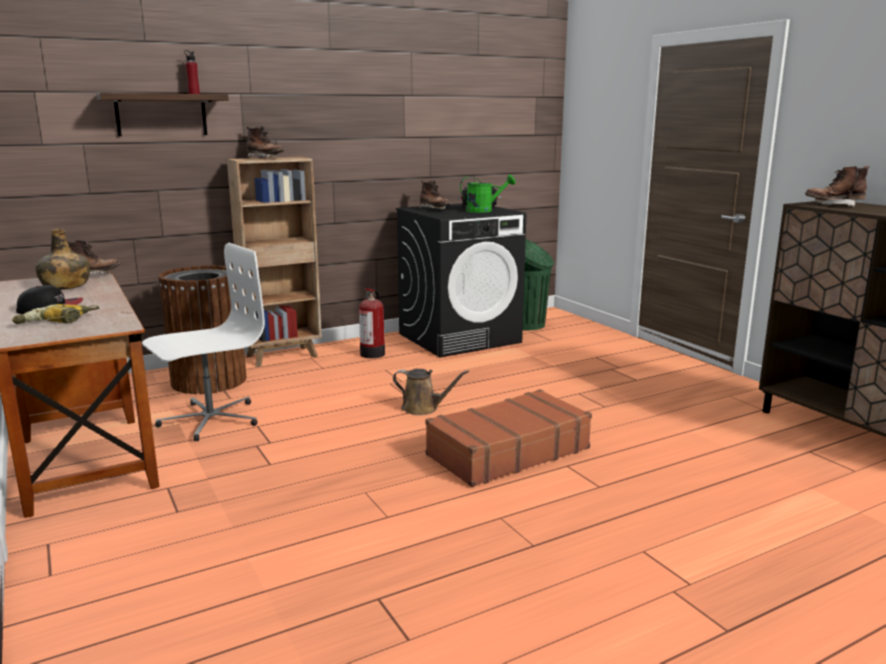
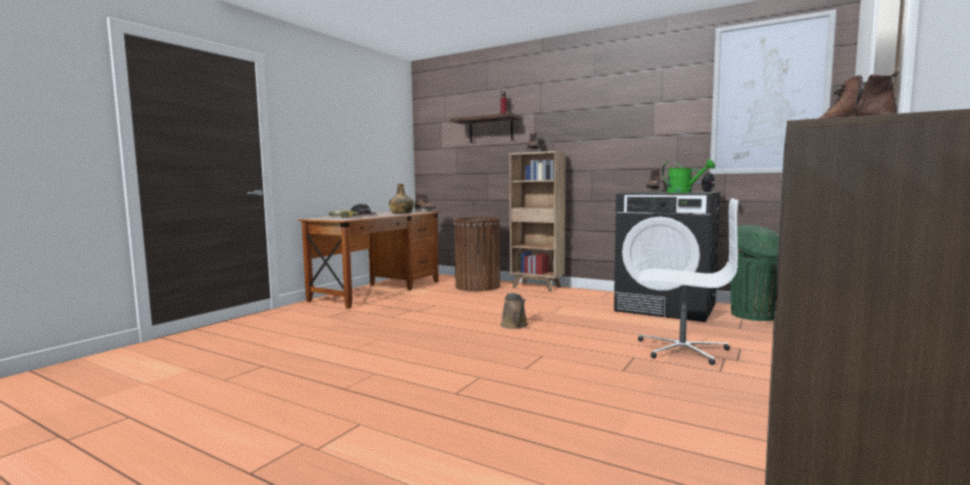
camera: 60 degrees right, 10 degrees down
white office chair [142,243,265,441] -> white office chair moved to [638,199,739,365]
fire extinguisher [359,288,385,358] -> none
brown suitcase [426,389,592,487] -> none
none -> picture [710,9,837,174]

